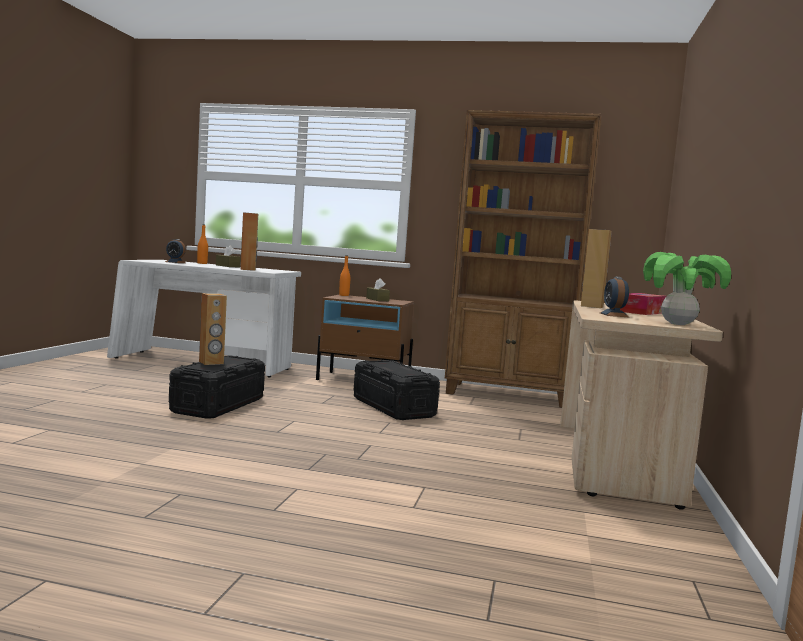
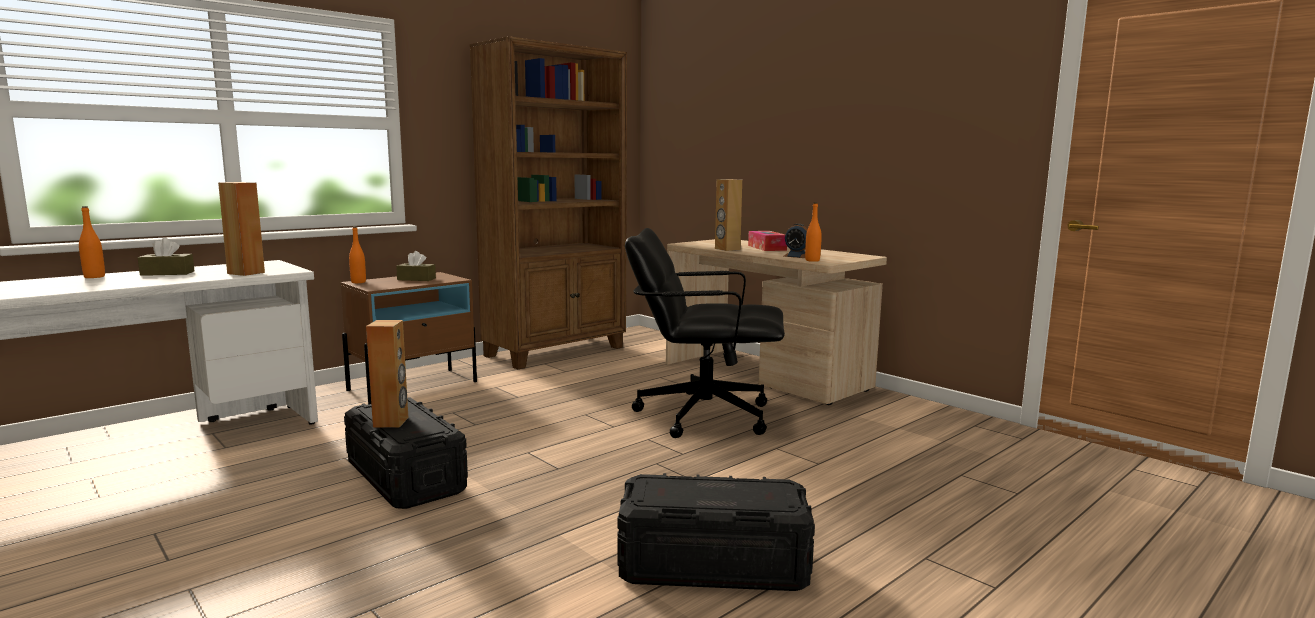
camera: 55 degrees left, 5 degrees up
alarm clock [165,239,186,263] -> none
black storage box [354,360,440,420] -> black storage box moved to [617,473,815,591]
potted plant [643,252,731,325] -> none
none -> black office chair [625,228,785,438]
none -> orange bottle [805,203,822,262]

